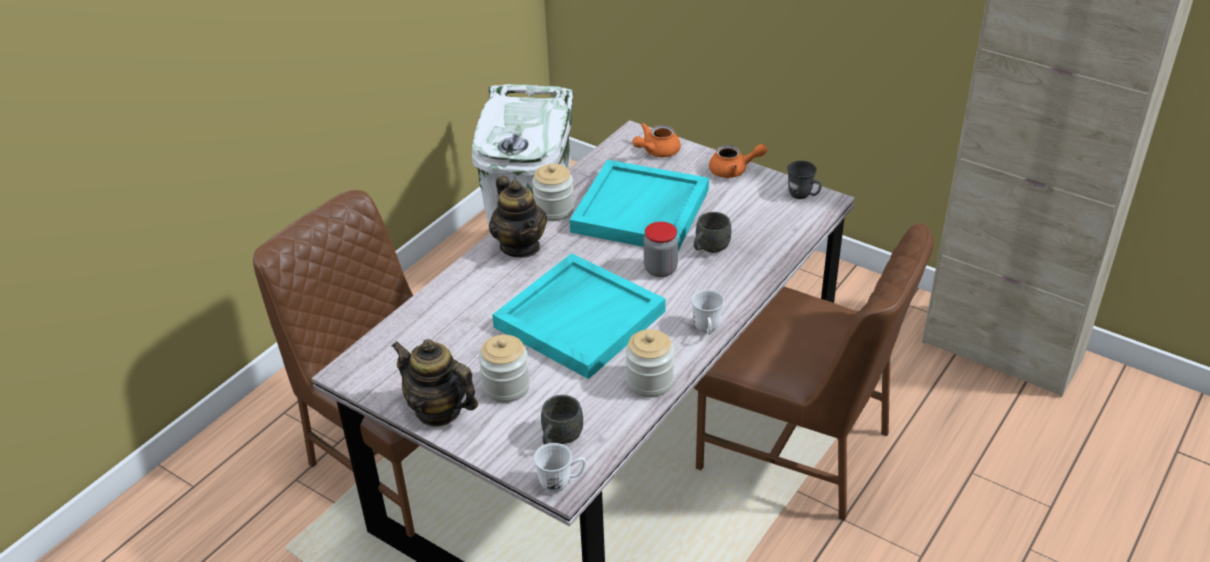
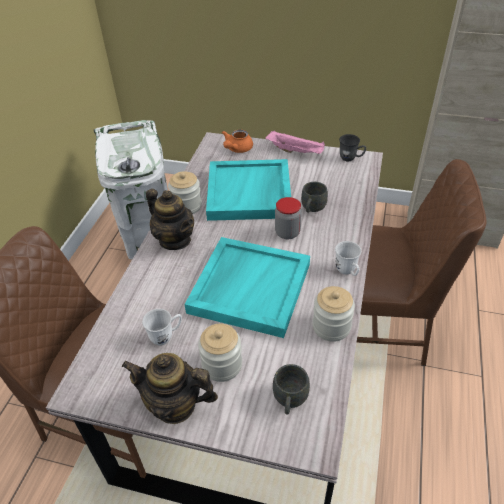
camera: 20 degrees left, 5 degrees up
white mug [533,443,586,493] -> white mug moved to [142,309,182,345]
orange teapot [709,144,767,178] -> pink tray [265,131,325,154]

